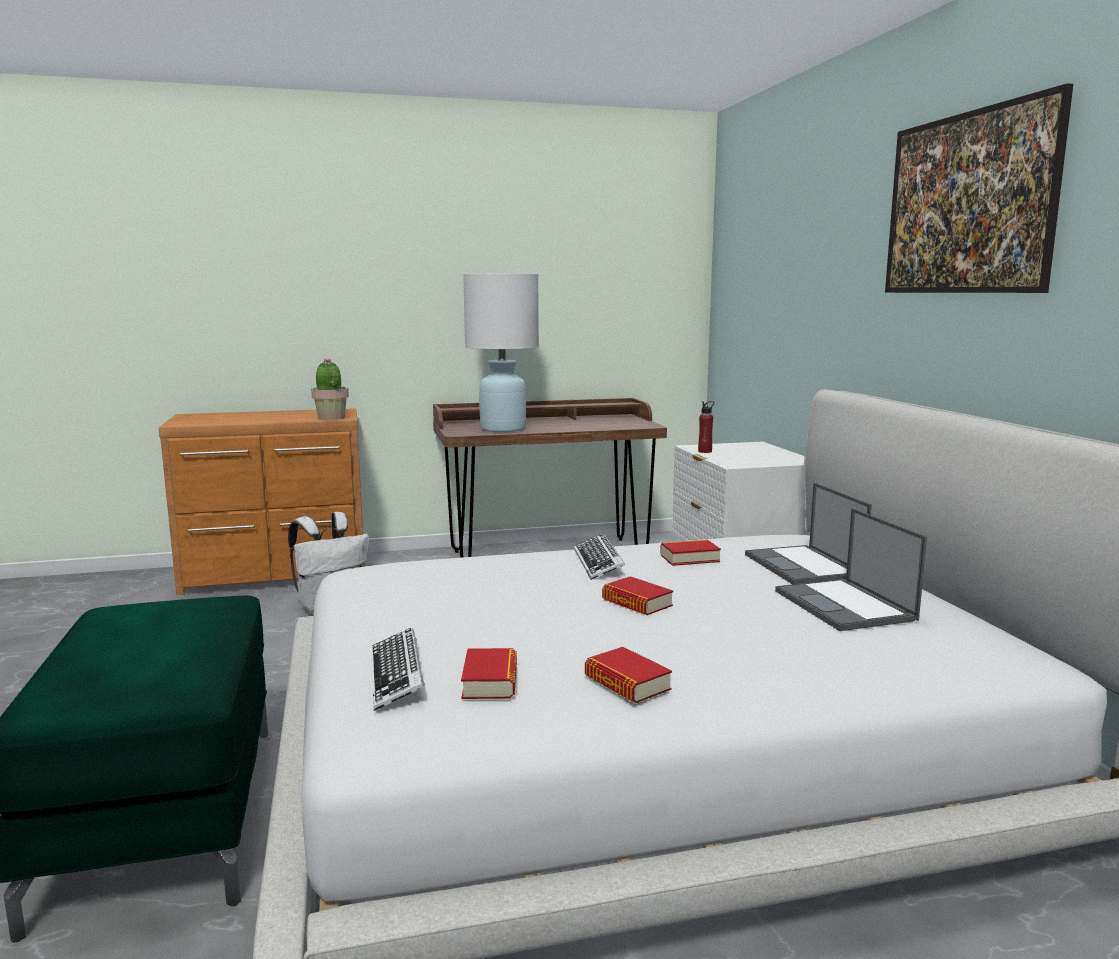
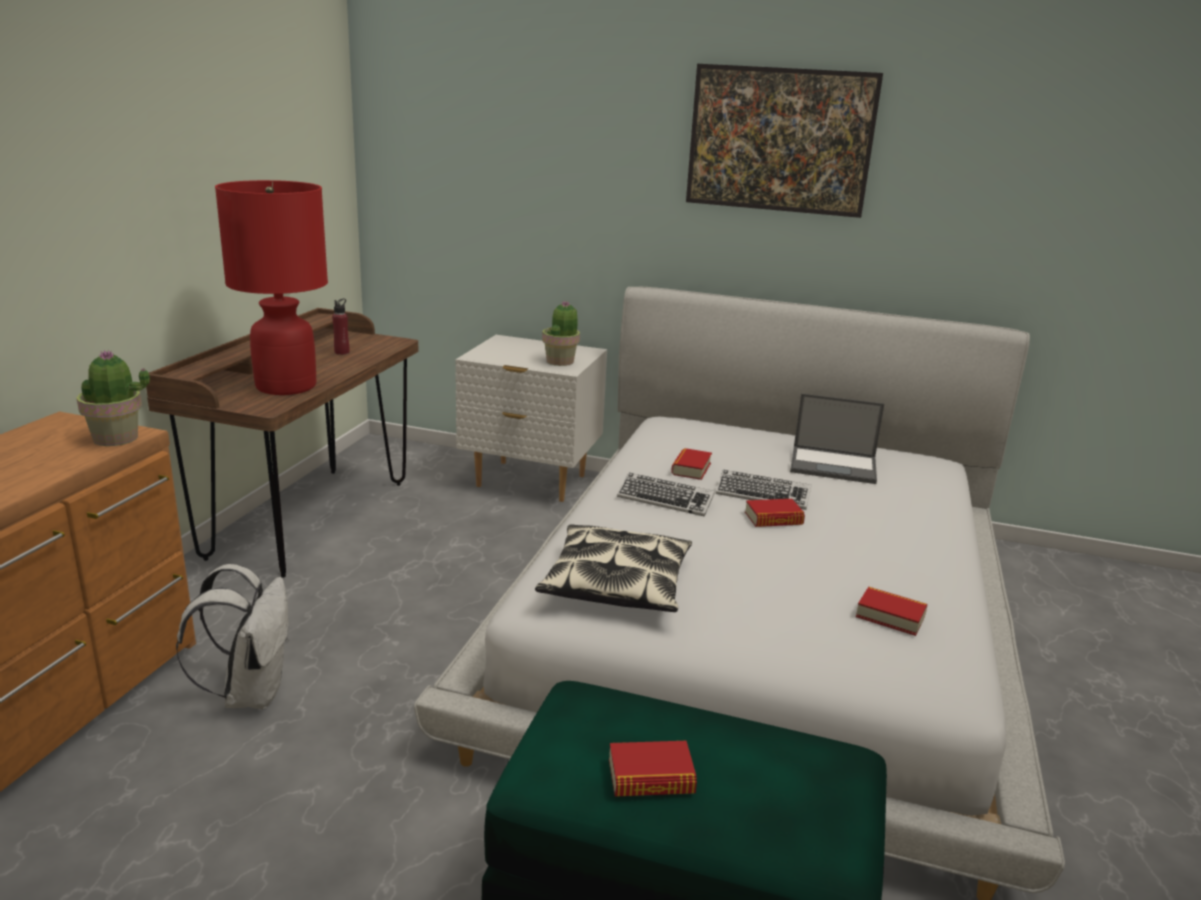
camera: 60 degrees left, 10 degrees up
keyboard [371,628,425,711] -> keyboard moved to [716,470,811,510]
white table lamp [463,273,539,432] -> red table lamp [215,180,328,395]
book [585,647,672,703] -> book moved to [609,741,697,797]
red bottle [698,401,714,453] -> red bottle moved to [332,299,350,355]
laptop [745,482,872,584] -> none
none -> pillow [535,524,692,612]
none -> potted plant [542,301,580,366]

